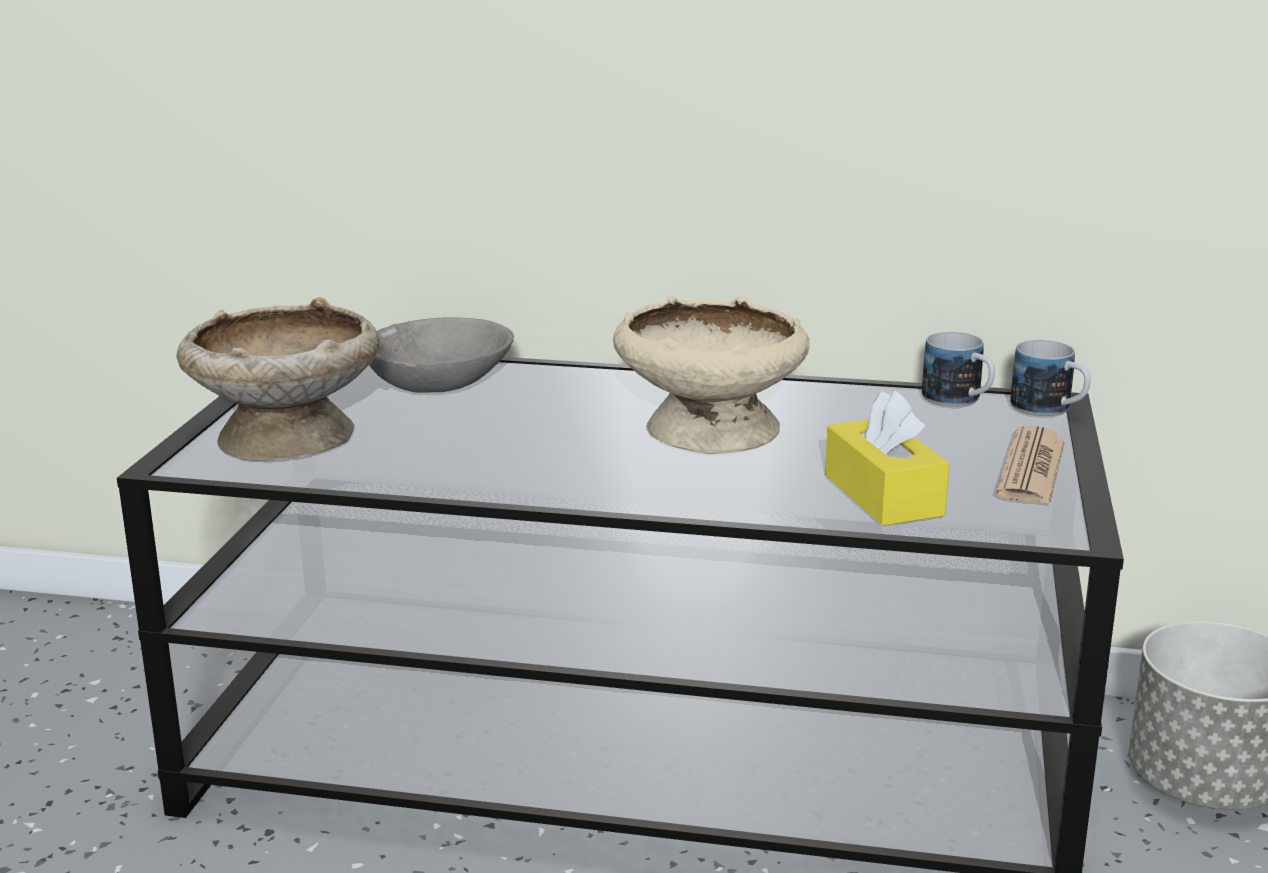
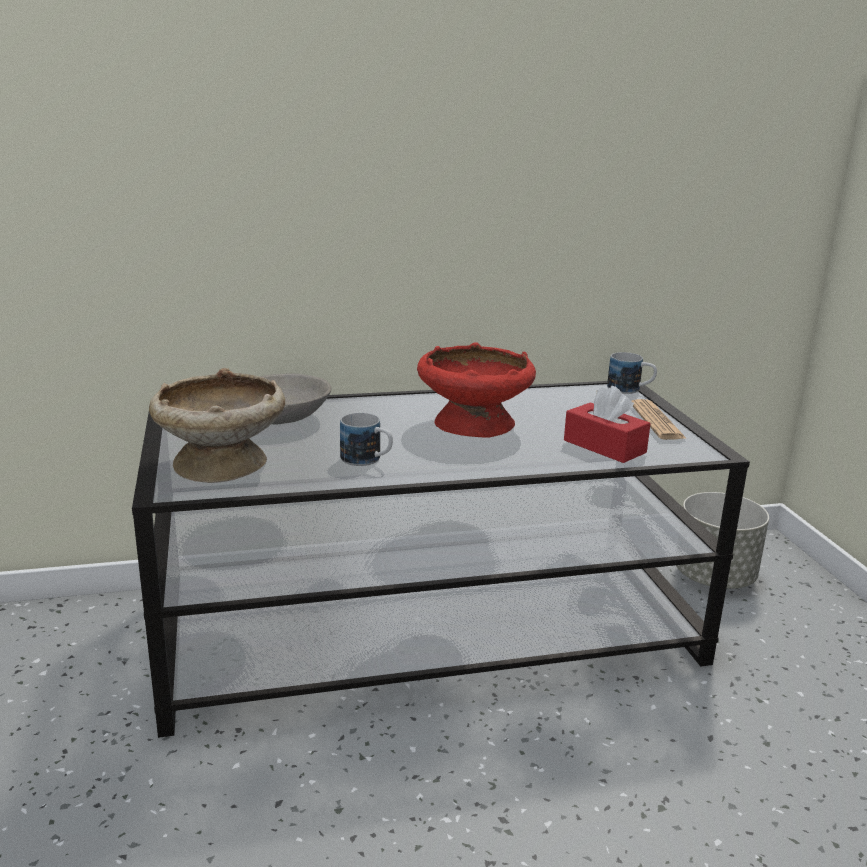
camera: 25 degrees left, 0 degrees up
beige bowl [613,296,809,454] -> red bowl [417,342,536,438]
yellow tissue box [825,390,950,526] -> red tissue box [564,386,651,463]
mug [922,332,995,407] -> mug moved to [340,413,393,466]

